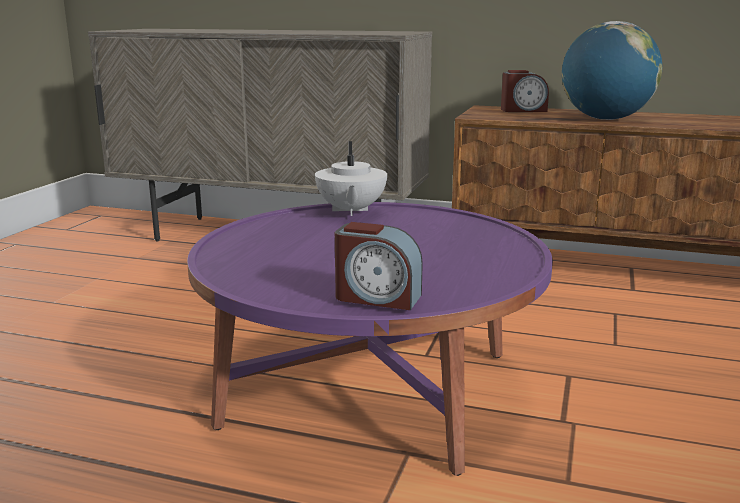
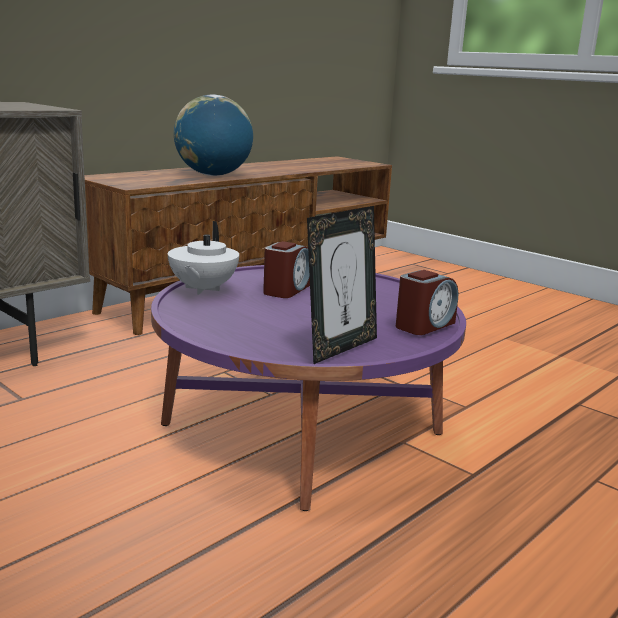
camera: 65 degrees left, 0 degrees up
white teapot [315,141,387,216] -> white teapot turned 75 degrees clockwise [168,221,239,295]
alarm clock [501,70,549,112] -> alarm clock moved to [263,241,310,298]
none -> picture frame [307,206,377,364]

